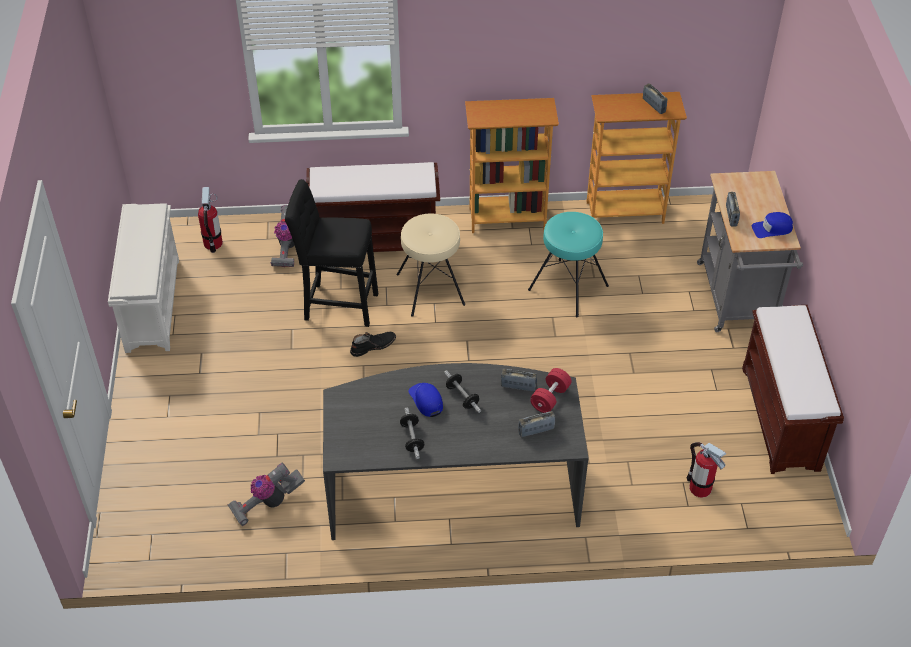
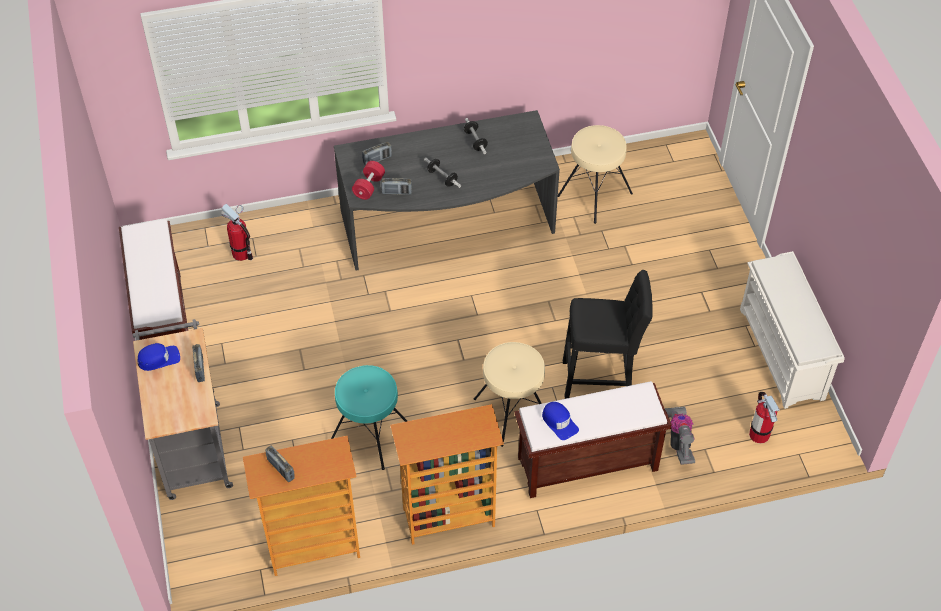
camera: 170 degrees right, 5 degrees up
vacuum cleaner [228,462,305,526] -> beige stool [558,125,633,224]
black boot [350,332,396,357] -> none
blue cap [408,383,443,417] -> blue cap moved to [542,402,579,440]

